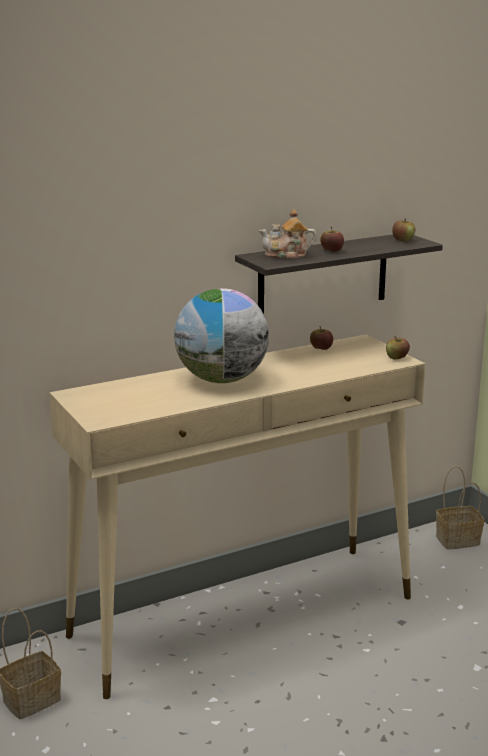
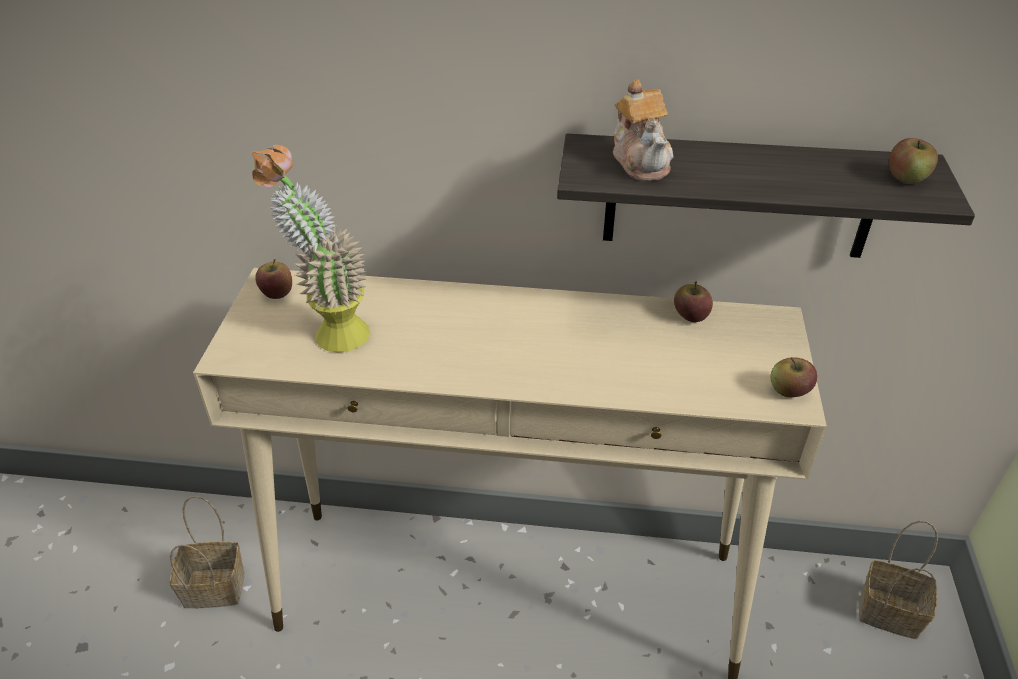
camera: 35 degrees right, 20 degrees up
globe [174,288,269,383] -> none
teapot [259,210,316,259] -> teapot turned 135 degrees counterclockwise [613,79,673,181]
apple [320,227,344,252] -> apple moved to [255,259,292,299]
none -> potted plant [252,145,370,353]

